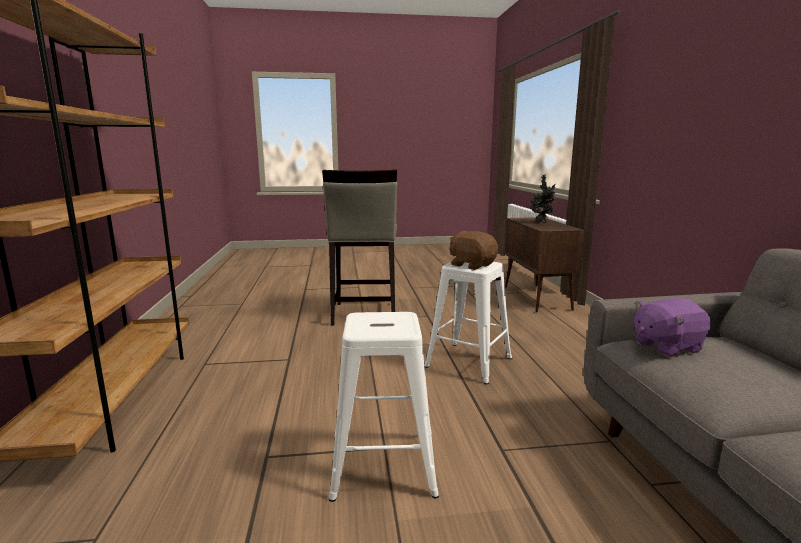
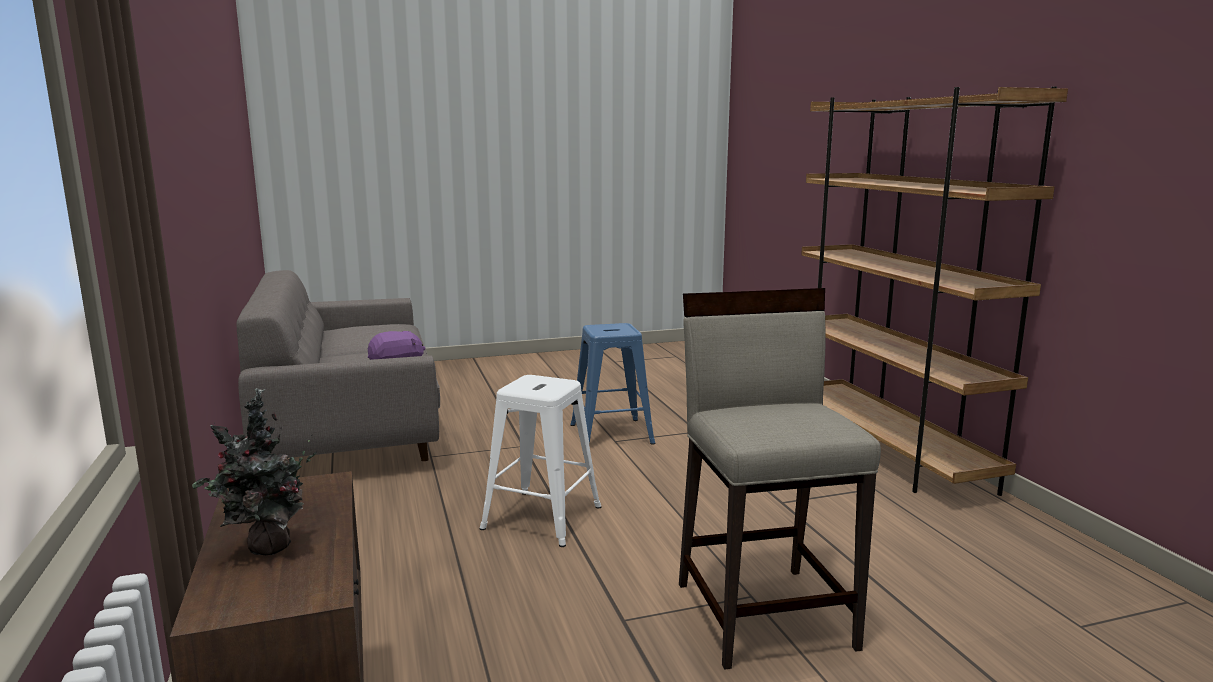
camera: 170 degrees right, 0 degrees up
white stool [329,312,439,502] -> blue stool [570,323,656,445]
brown plush toy [449,231,498,270] -> none

